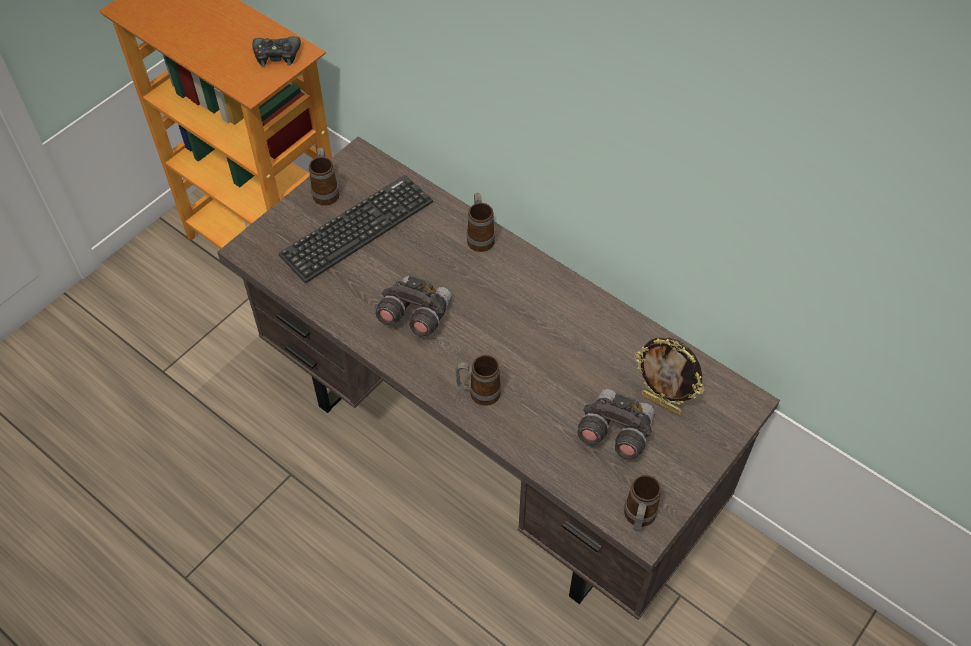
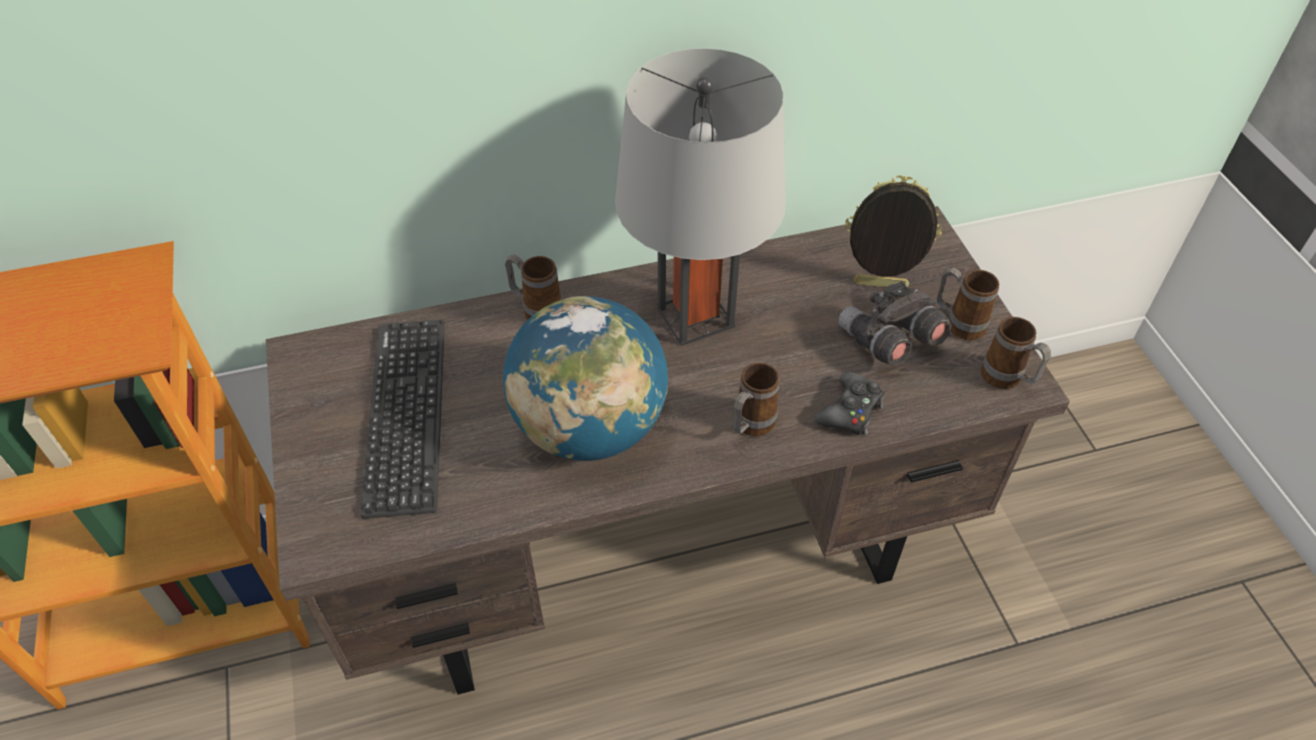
camera: 55 degrees left, 5 degrees down
black game controller [252,36,301,67] -> black game controller moved to [814,372,885,435]
mug [309,147,339,205] -> mug moved to [937,267,1000,340]
grey binoculars [376,276,452,337] -> globe [503,296,668,461]
picture frame [634,337,704,415] -> picture frame turned 150 degrees counterclockwise [845,175,942,287]
none -> grey table lamp [615,48,786,346]

